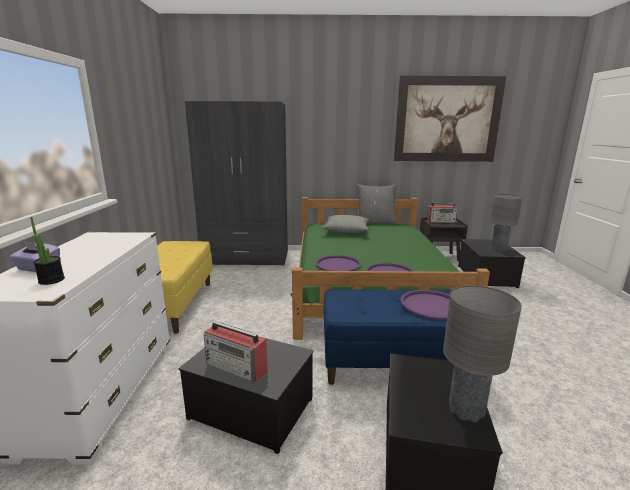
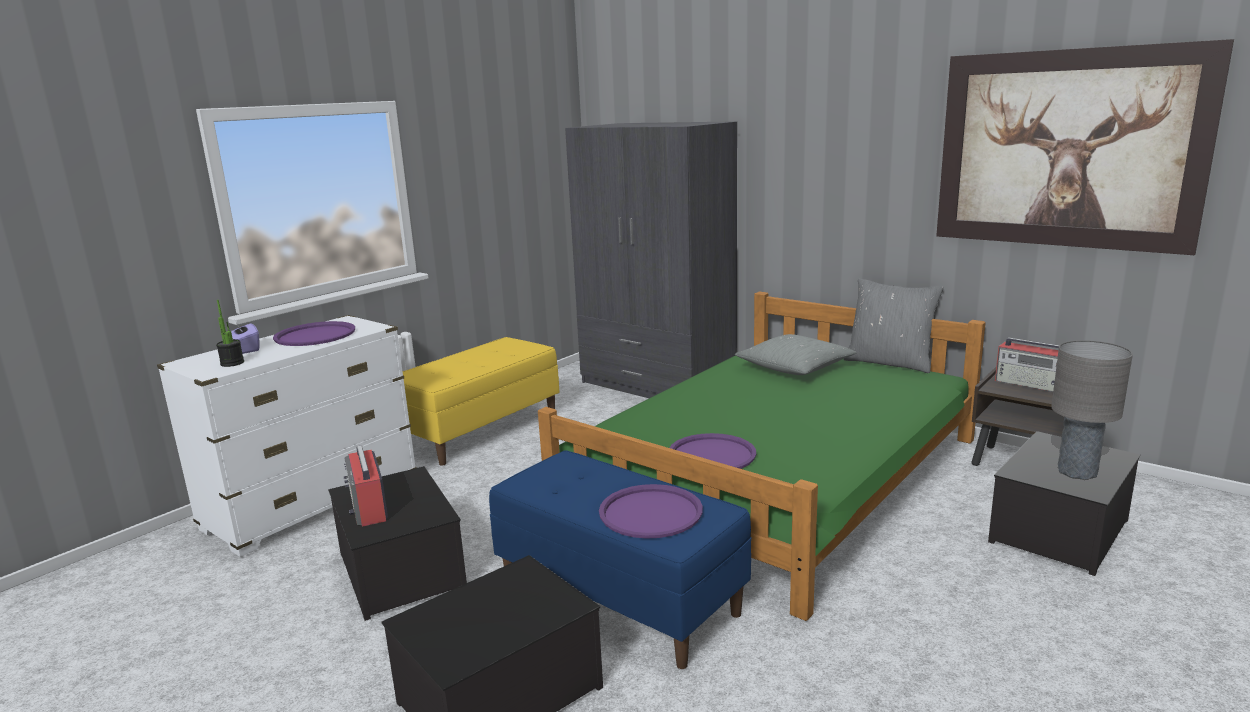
camera: 40 degrees right, 0 degrees up
purple tray [315,255,361,271] -> purple tray moved to [273,321,355,346]
grey table lamp [443,285,522,423] -> none

